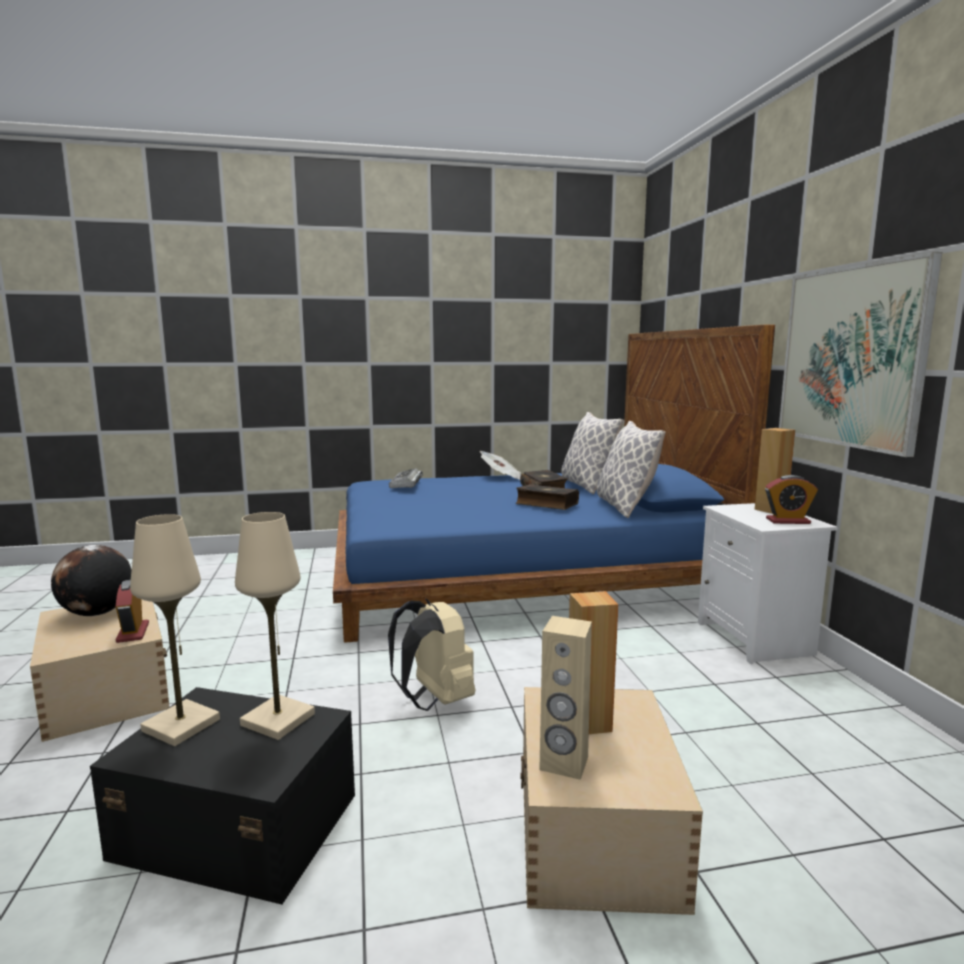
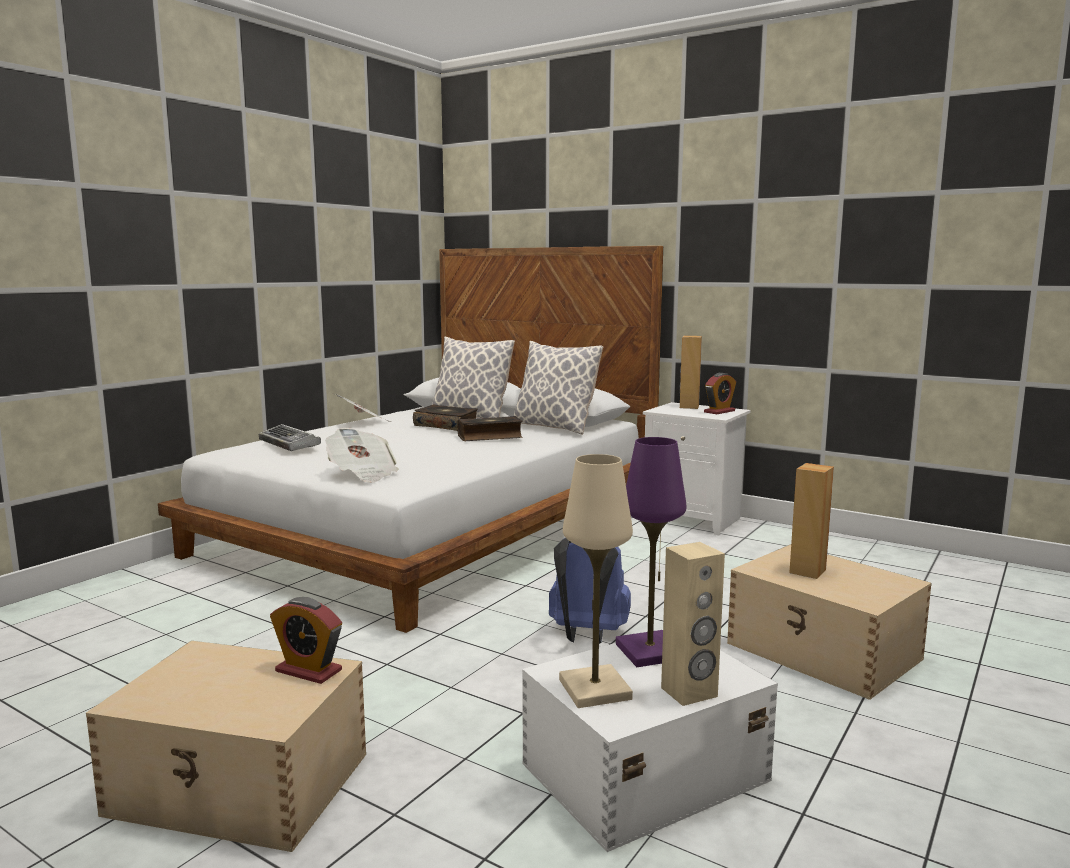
camera: 45 degrees left, 0 degrees up
globe [51,545,132,616] -> none
black storage box [90,687,355,905] -> white storage box [522,643,778,852]
beige table lamp [235,512,315,740] -> purple table lamp [616,437,687,667]
blue bed [333,324,775,643] -> white bed [158,246,663,633]
beige backpack [388,599,475,711] -> blue backpack [549,538,631,644]
beige speaker [539,616,592,780] -> beige speaker moved to [661,542,725,706]
picture [779,252,942,457] -> none
none -> newspaper [325,428,399,483]

